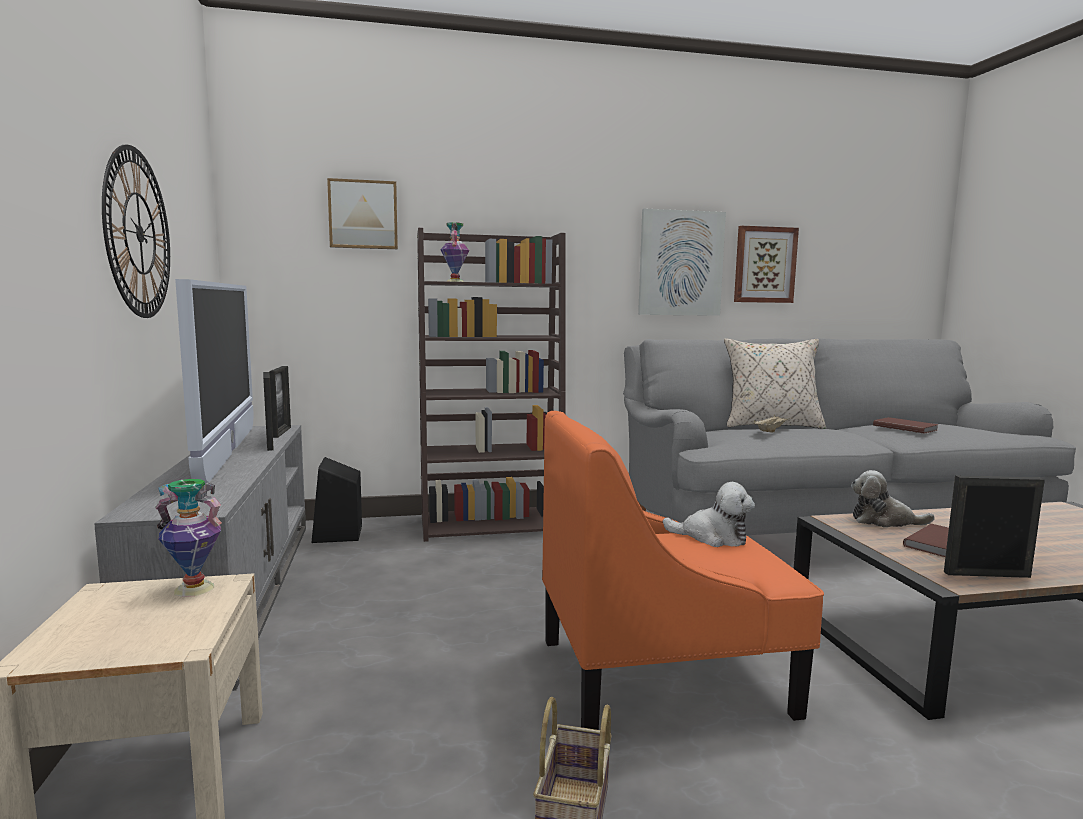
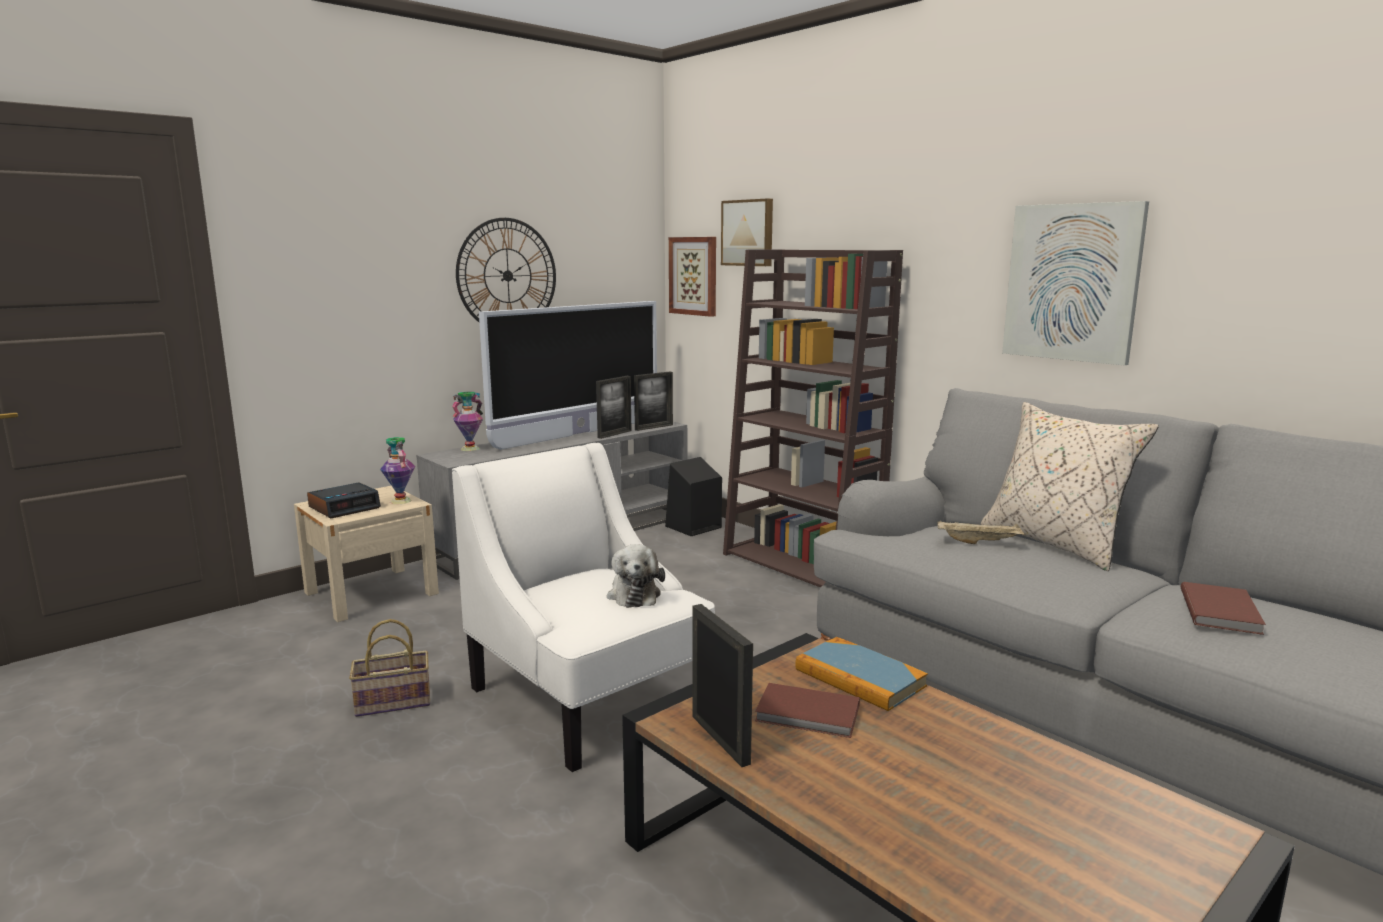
camera: 60 degrees right, 5 degrees up
vase [441,222,469,282] -> vase moved to [452,391,483,451]
orange armchair [542,411,824,730] -> white armchair [452,443,715,772]
picture [734,226,799,303] -> picture moved to [669,237,716,317]
plush toy [851,470,935,528] -> book [795,637,928,711]
none -> alarm clock [307,482,381,518]

